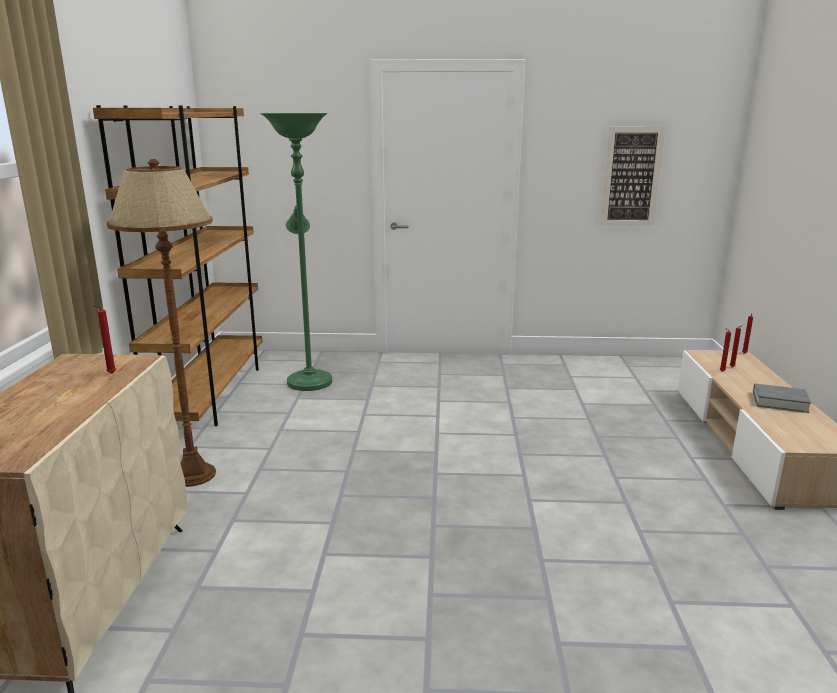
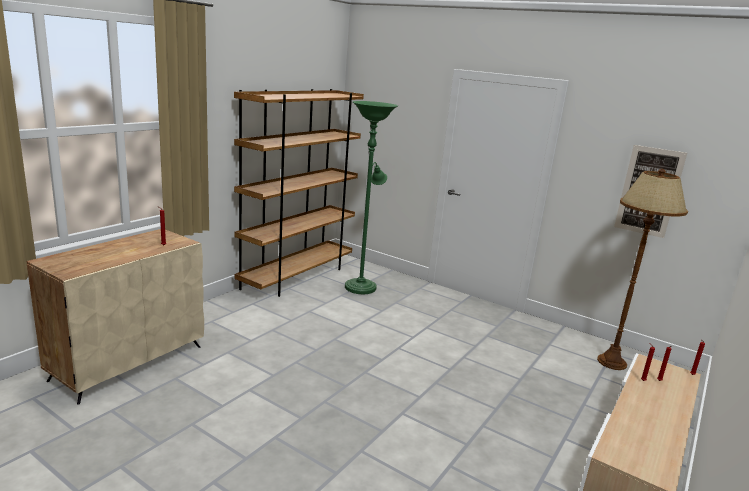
camera: 30 degrees right, 0 degrees up
brown floor lamp [107,159,216,487] -> brown floor lamp moved to [597,169,688,370]
grey book [753,383,811,413] -> none

